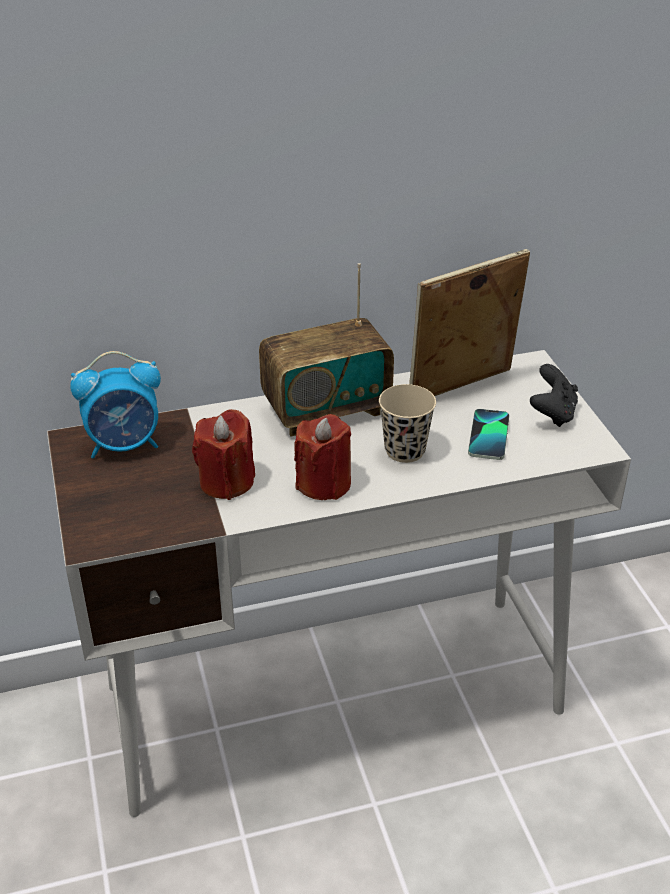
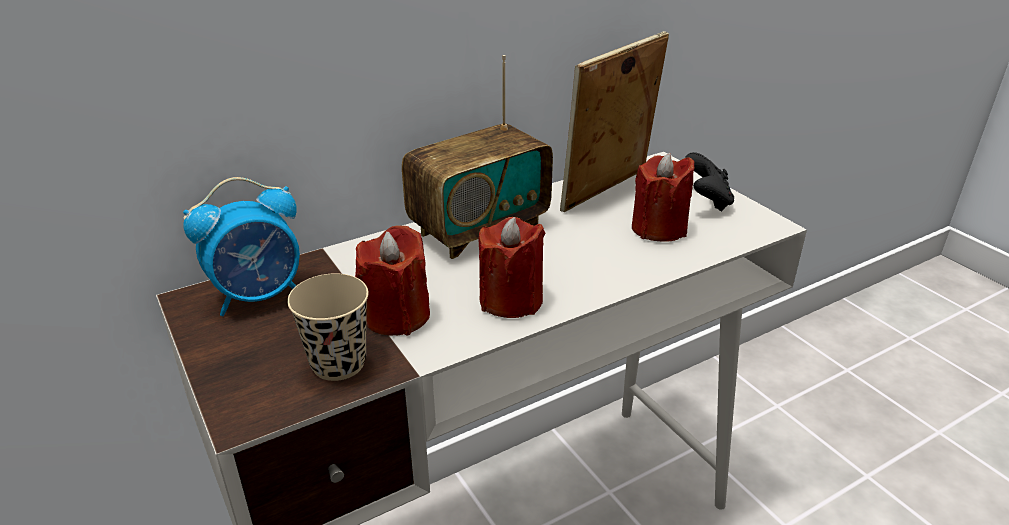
camera: 15 degrees left, 5 degrees down
beige cup [379,384,436,463] -> beige cup moved to [287,273,369,381]
phone [468,409,510,460] -> red candle [632,153,695,242]

